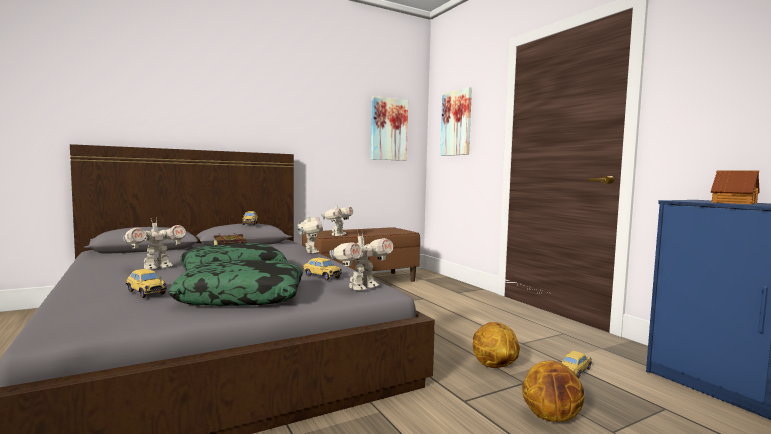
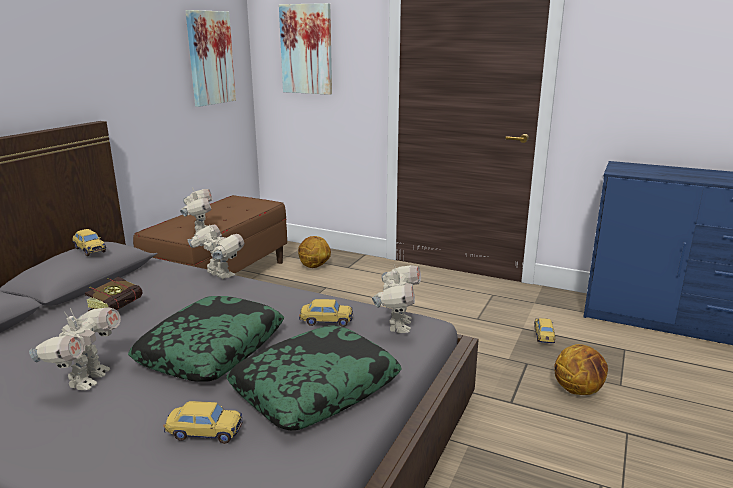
camera: 35 degrees left, 15 degrees up
basketball [473,322,520,368] -> basketball moved to [298,236,331,268]
toy house [711,170,760,204] -> none

